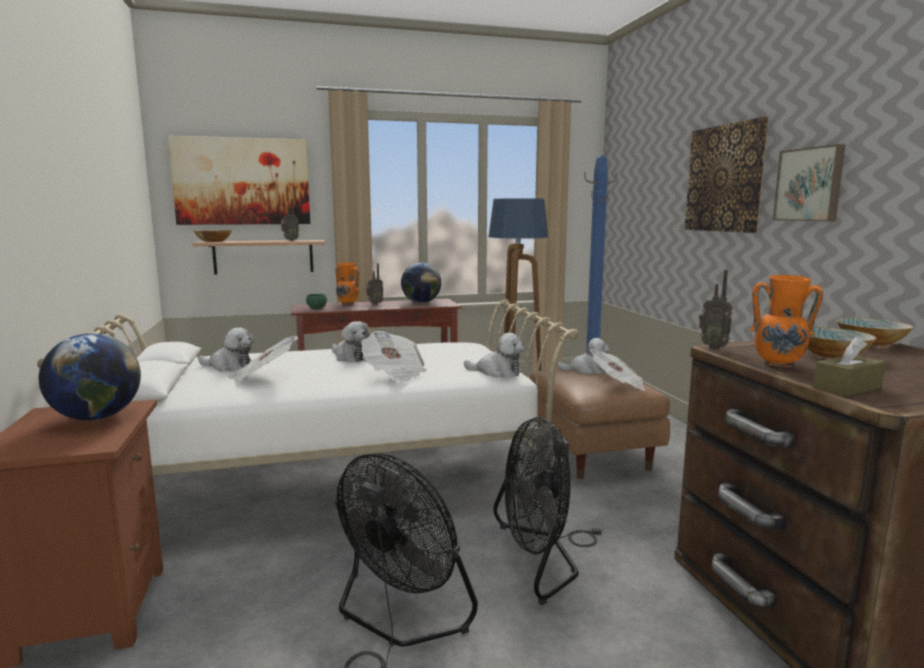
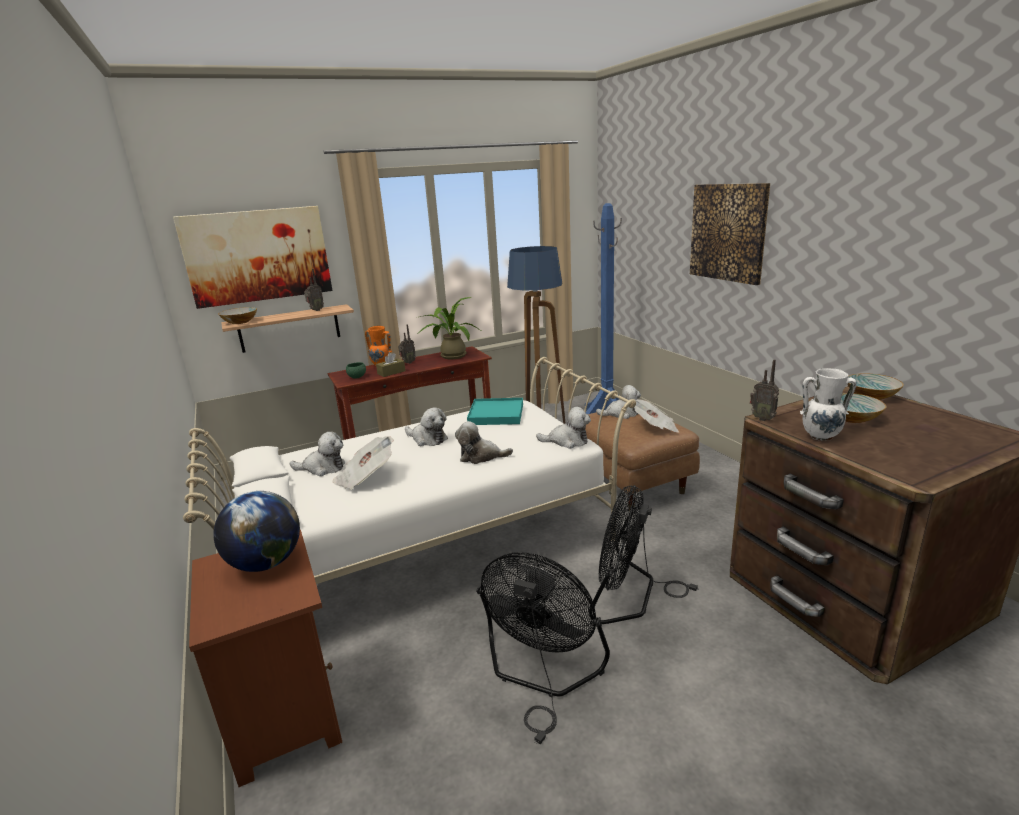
camera: 10 degrees left, 10 degrees up
newspaper [361,331,427,383] -> plush toy [455,421,513,464]
globe [401,262,441,303] -> potted plant [416,297,481,359]
black fan [493,417,604,605] -> black fan turned 45 degrees clockwise [589,485,699,627]
orange vase [750,275,823,367] -> white vase [800,368,857,441]
picture [773,144,845,221] -> none
brown tissue box [813,336,886,397] -> brown tissue box moved to [376,352,406,377]
none -> turquoise tray [467,398,523,425]

